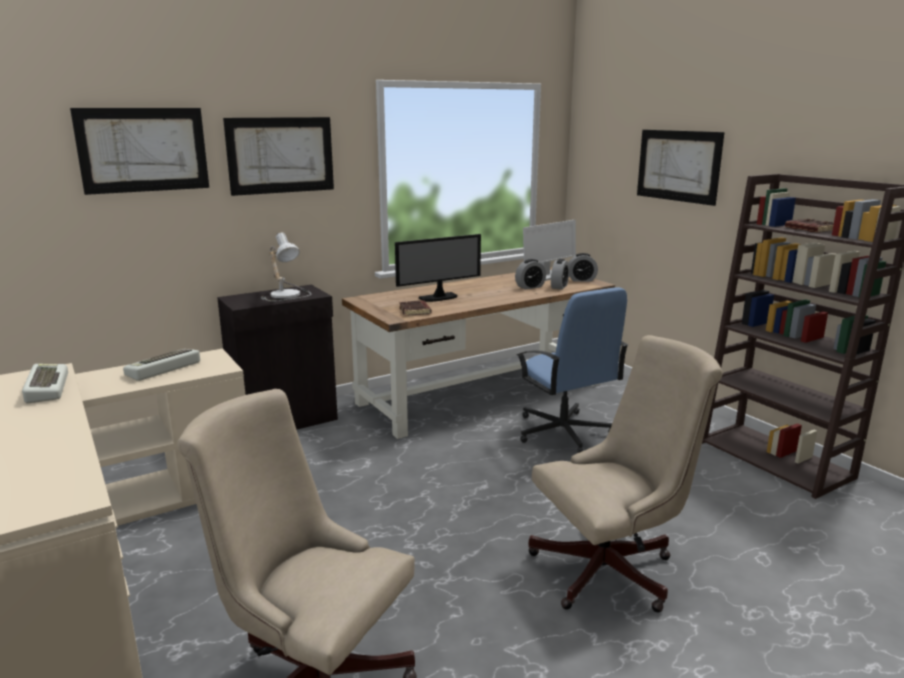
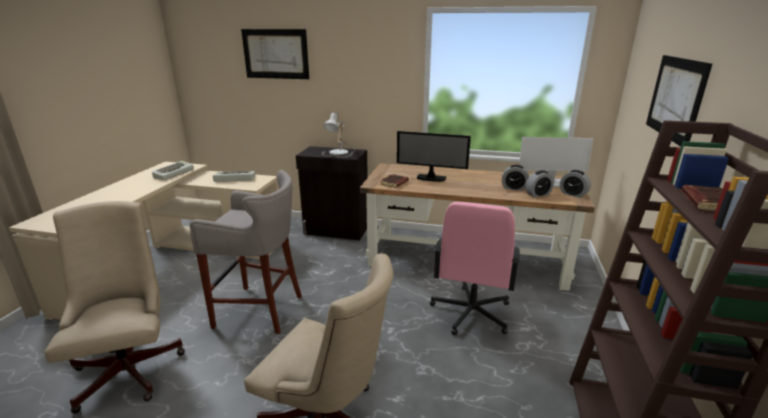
camera: 45 degrees right, 5 degrees up
picture [223,117,334,196] -> none
blue office chair [517,287,628,453] -> pink office chair [430,202,520,335]
none -> grey stool [190,170,302,334]

